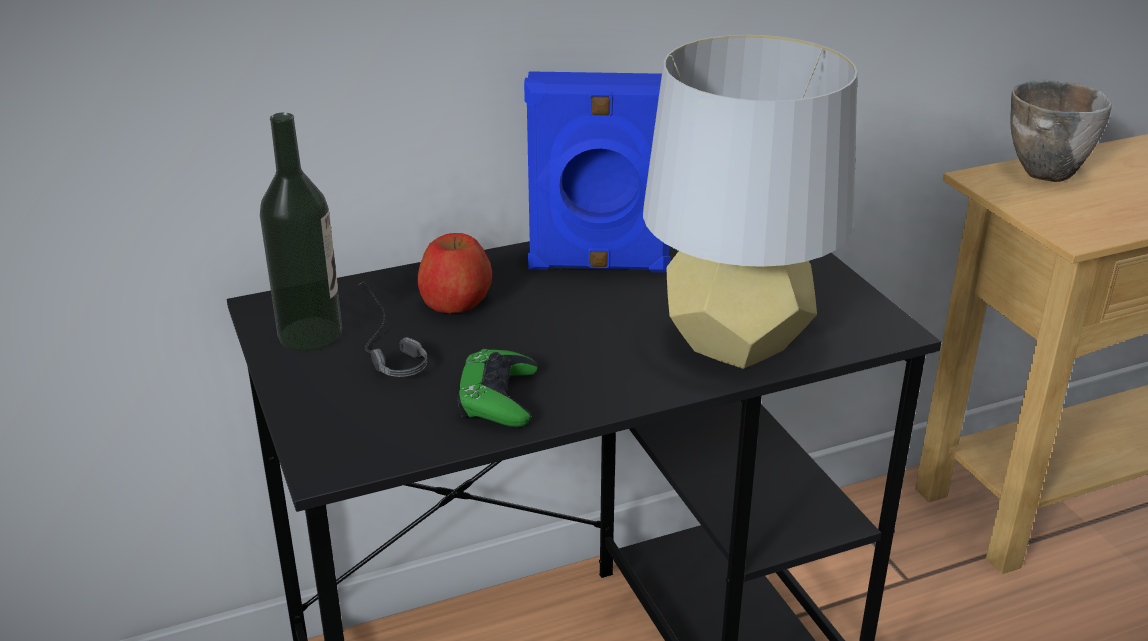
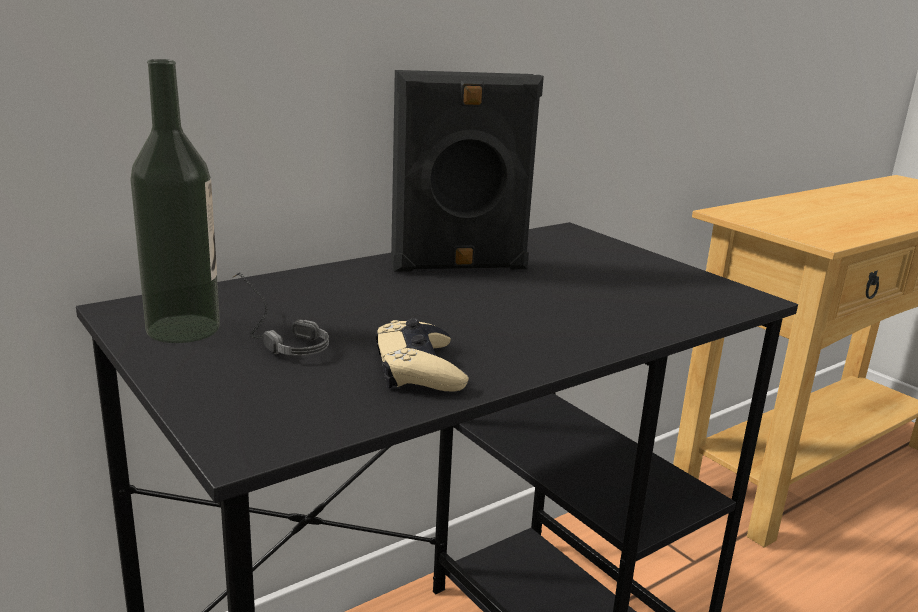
camera: 15 degrees left, 10 degrees down
apple [417,233,492,314] -> none
green game controller [457,349,538,427] -> beige game controller [376,319,469,392]
blue speaker [524,71,671,273] -> black speaker [391,70,544,272]
grey table lamp [643,35,857,369] -> none
bowl [1010,80,1112,182] -> none

